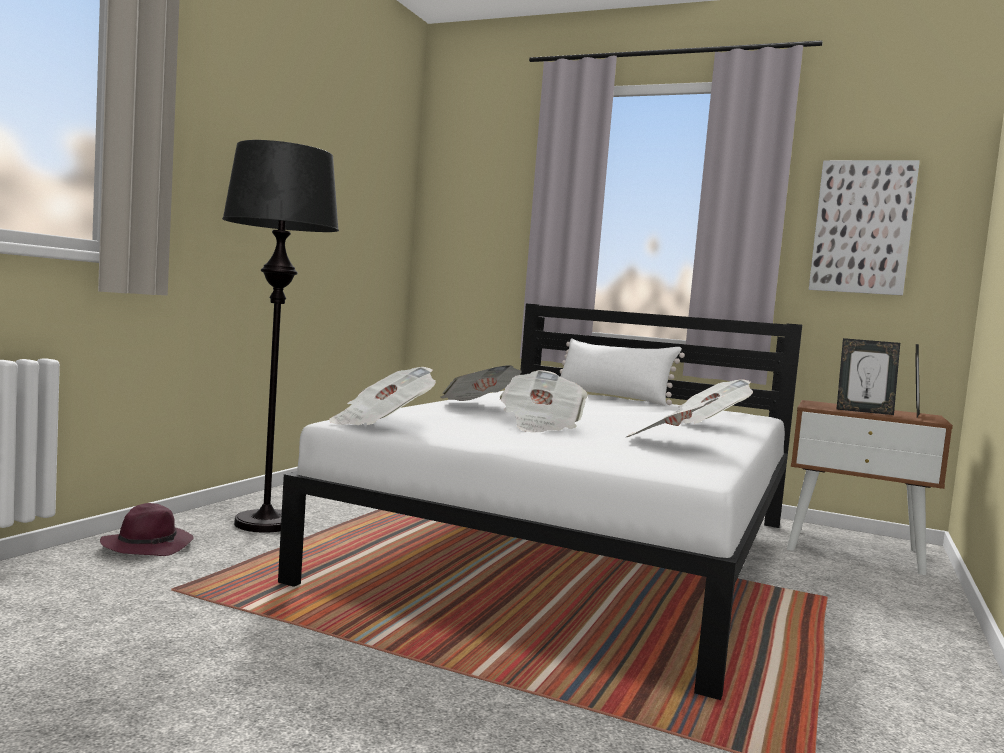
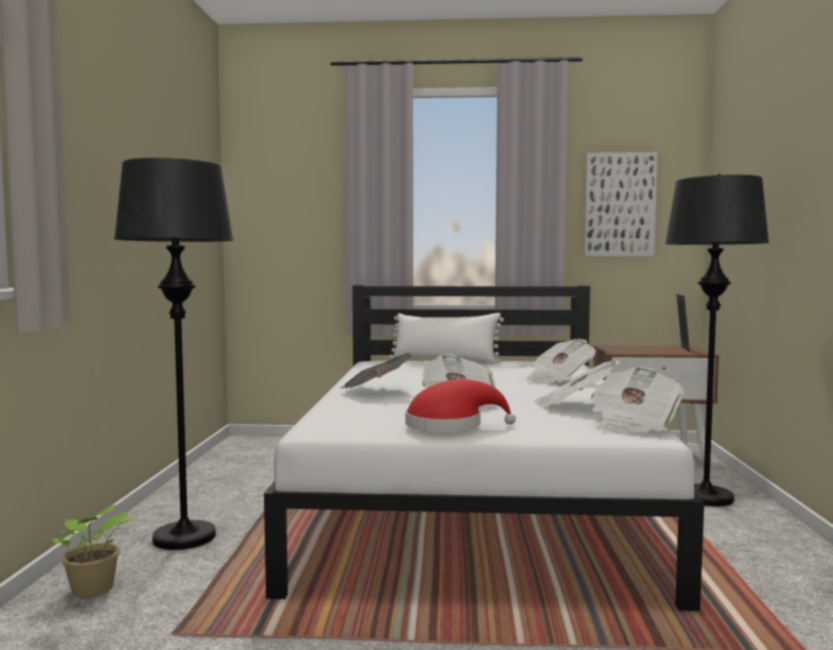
camera: 20 degrees left, 0 degrees up
purple hat [100,503,193,556] -> potted plant [52,504,132,598]
newspaper [329,367,436,425] -> newspaper moved to [591,367,685,434]
picture frame [836,338,900,415] -> none
none -> red hat [405,379,516,432]
none -> black floor lamp [665,174,769,506]

